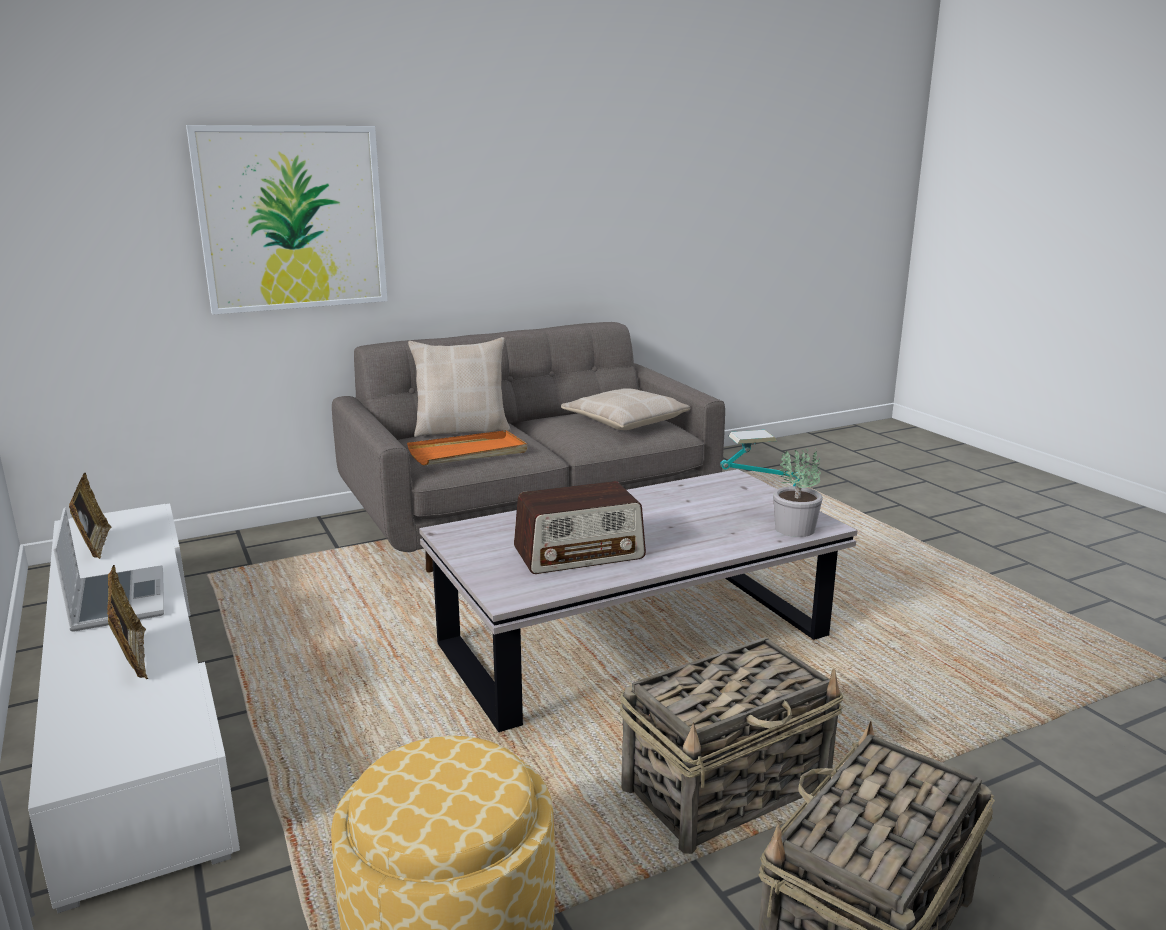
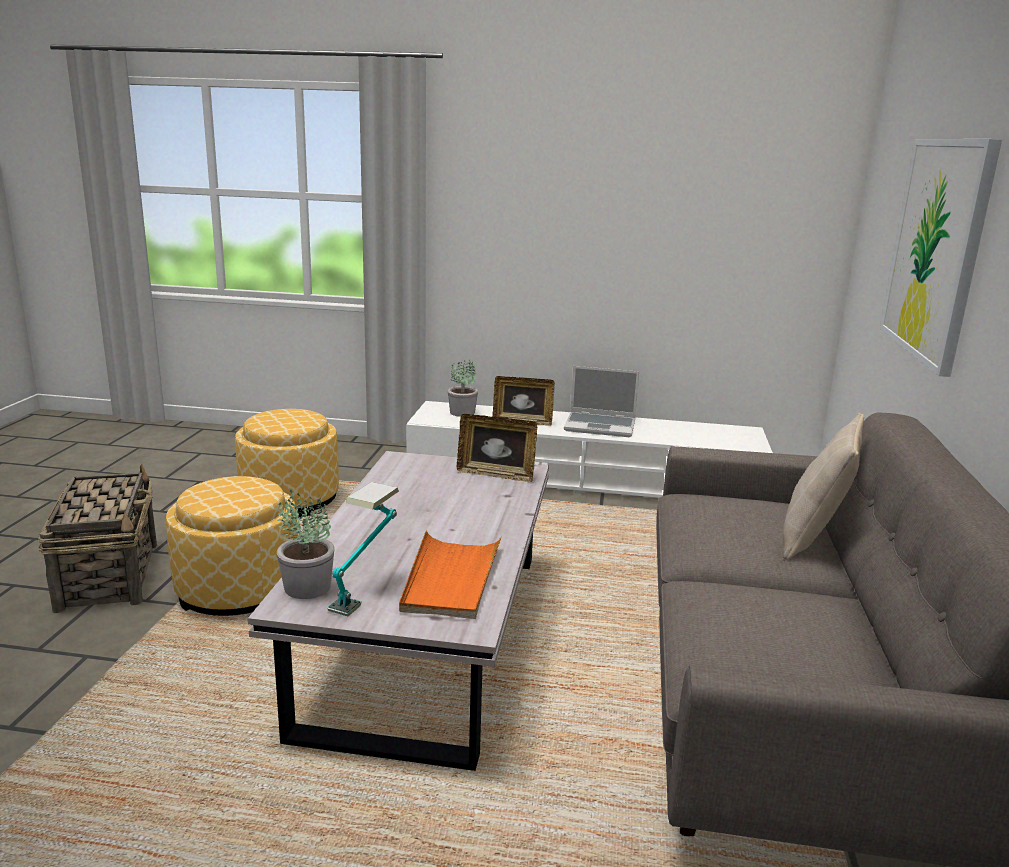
camera: 125 degrees right, 0 degrees up
picture frame [69,473,111,559] -> picture frame moved to [457,414,537,482]
orange tray [407,430,527,466] -> orange tray moved to [399,530,502,619]
radio [514,481,646,574] -> none
beige pillow [561,389,690,430] -> none
basket [619,637,843,854] -> ottoman [166,476,298,616]
none -> potted plant [447,360,478,417]

